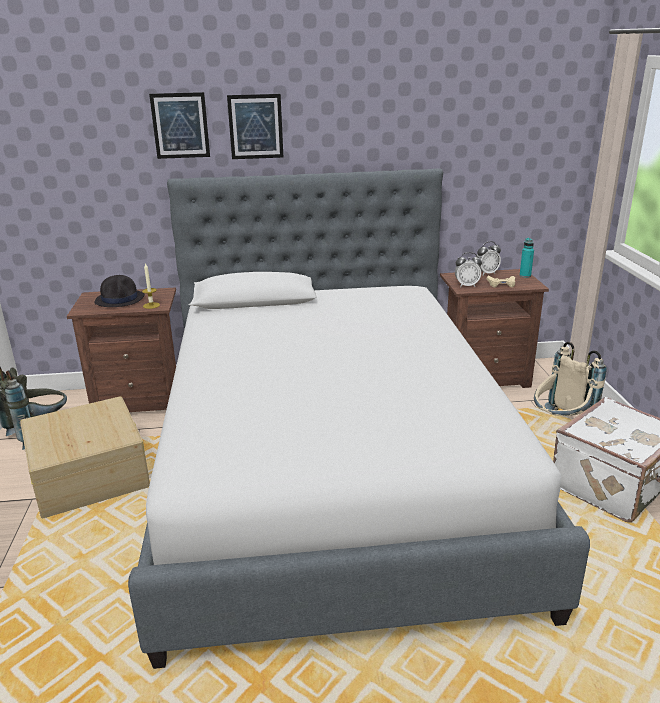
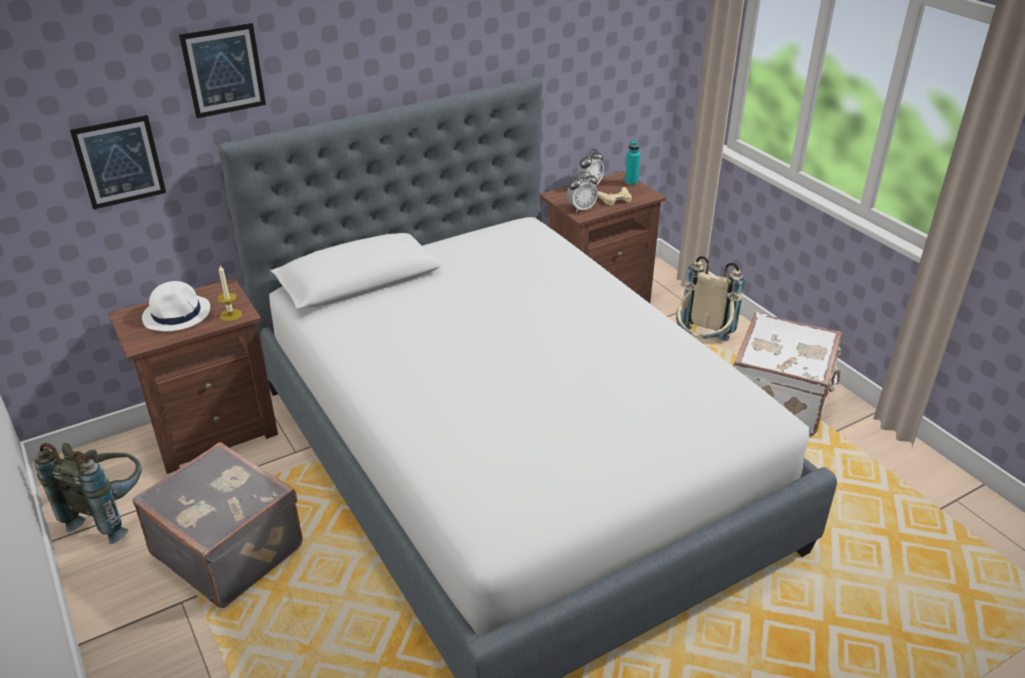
camera: 25 degrees left, 10 degrees up
beige storage box [20,396,150,518] -> grey suitcase [132,442,303,608]
black hat [95,275,145,307] -> white hat [142,281,210,331]
picture [227,94,283,159] -> picture moved to [70,115,166,210]

